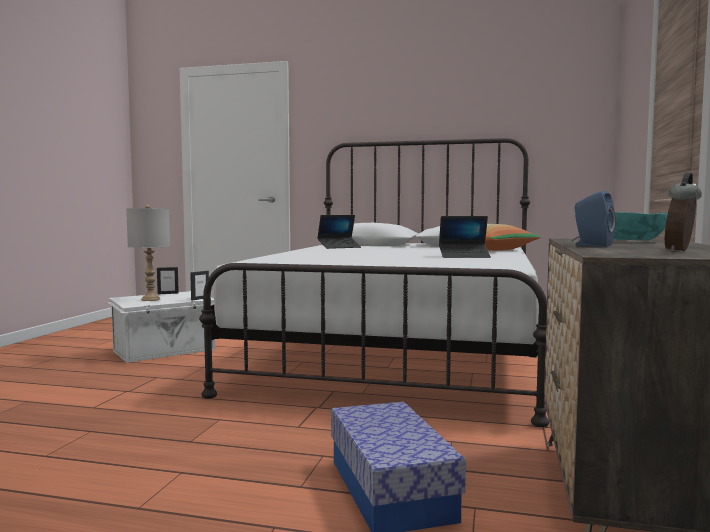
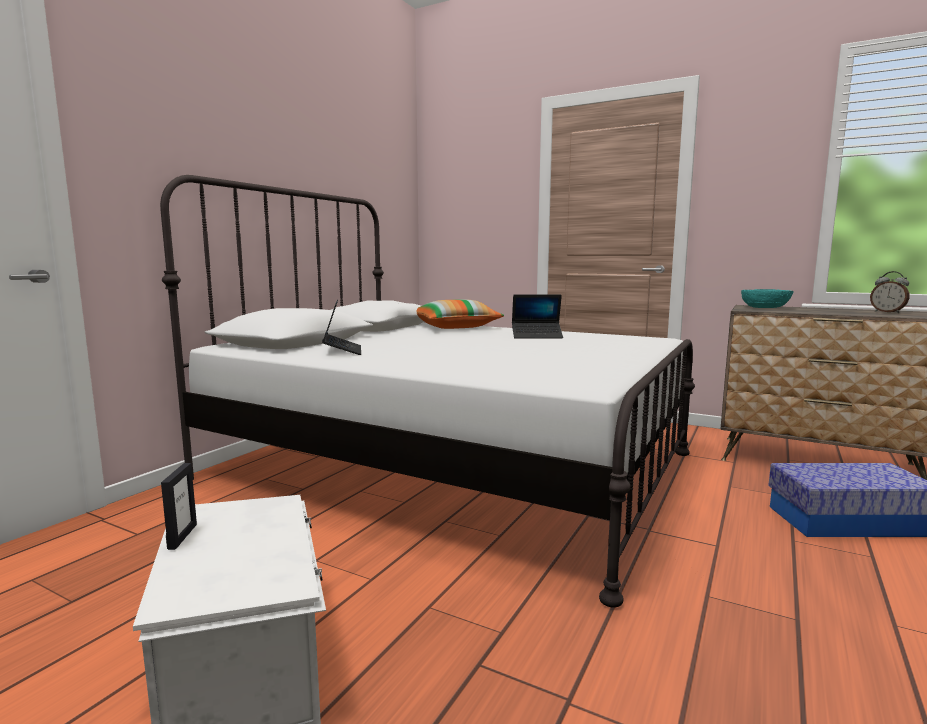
camera: 75 degrees left, 5 degrees up
grey table lamp [126,205,170,301] -> none
picture frame [190,271,209,300] -> none
laptop [439,216,491,258] -> laptop turned 75 degrees clockwise [512,294,563,338]
blue speaker [572,191,616,247] -> none

